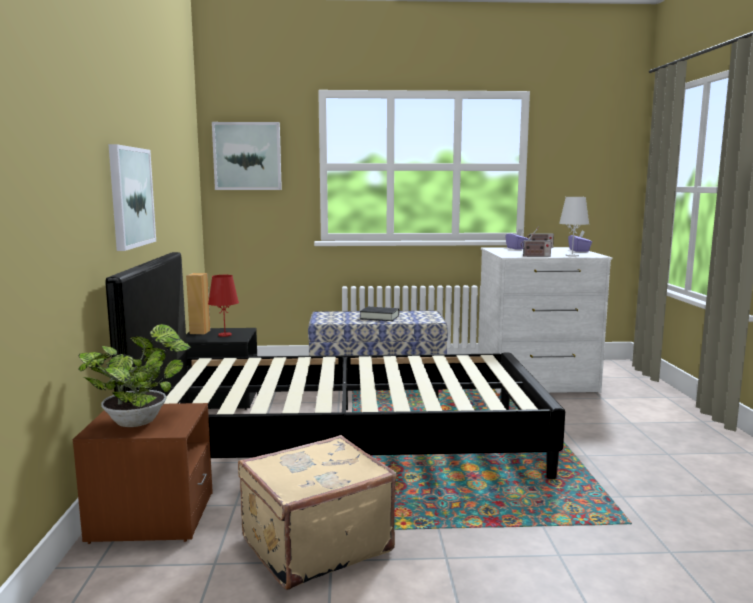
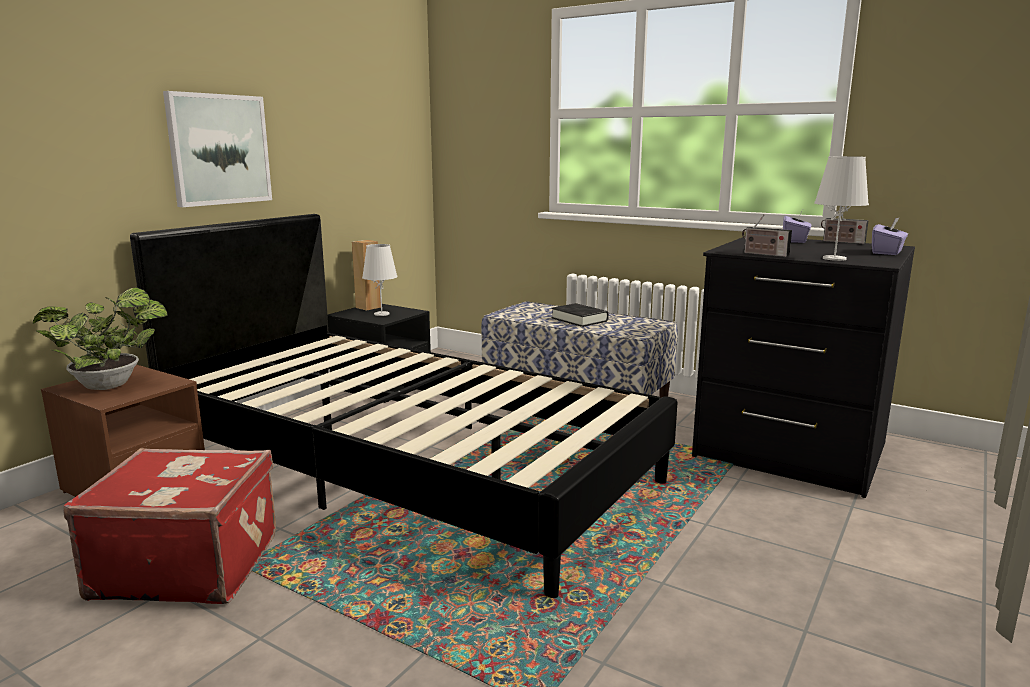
camera: 35 degrees right, 5 degrees up
red table lamp [208,275,239,337] -> white table lamp [362,244,398,316]
picture [212,122,282,190] -> none
beige suitcase [238,435,397,590] -> red suitcase [63,448,276,604]
white dresser [479,247,612,394] -> black dresser [692,236,915,498]

